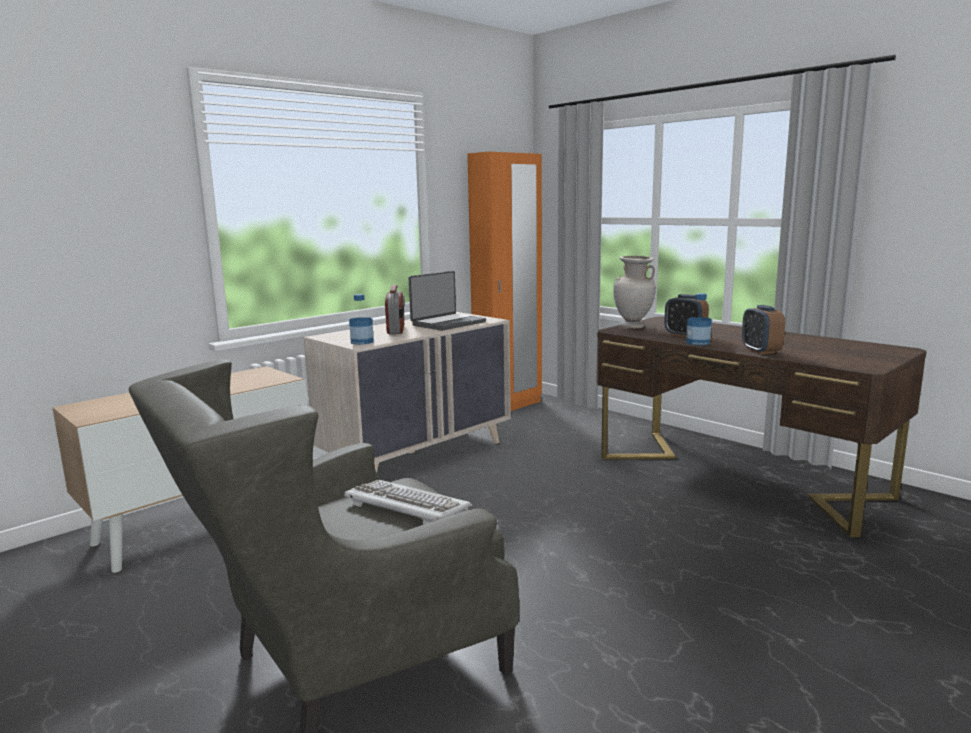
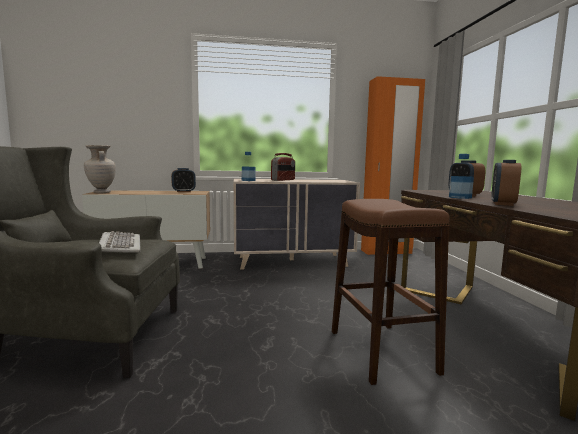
camera: 35 degrees right, 5 degrees down
laptop [409,271,486,331] -> none
beige vase [613,256,656,328] -> beige vase moved to [84,145,116,193]
none -> alarm clock [171,168,196,192]
none -> brown stool [332,199,450,385]

